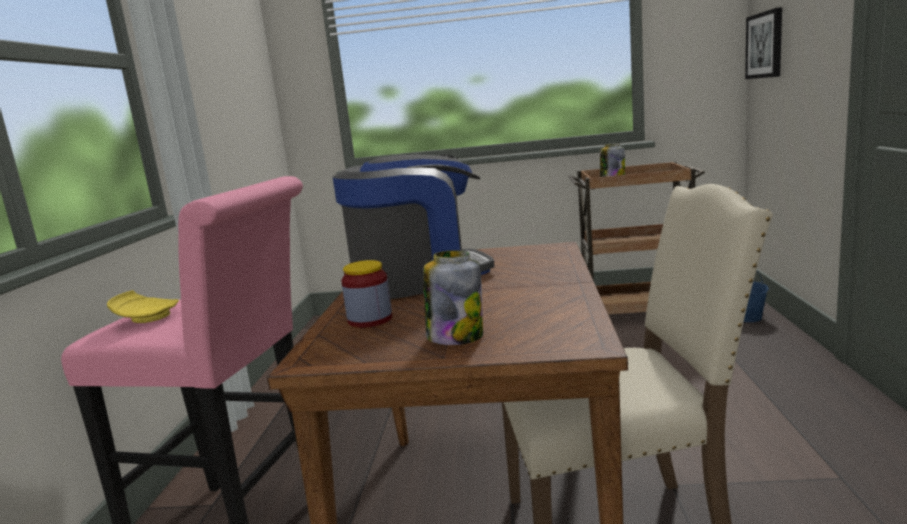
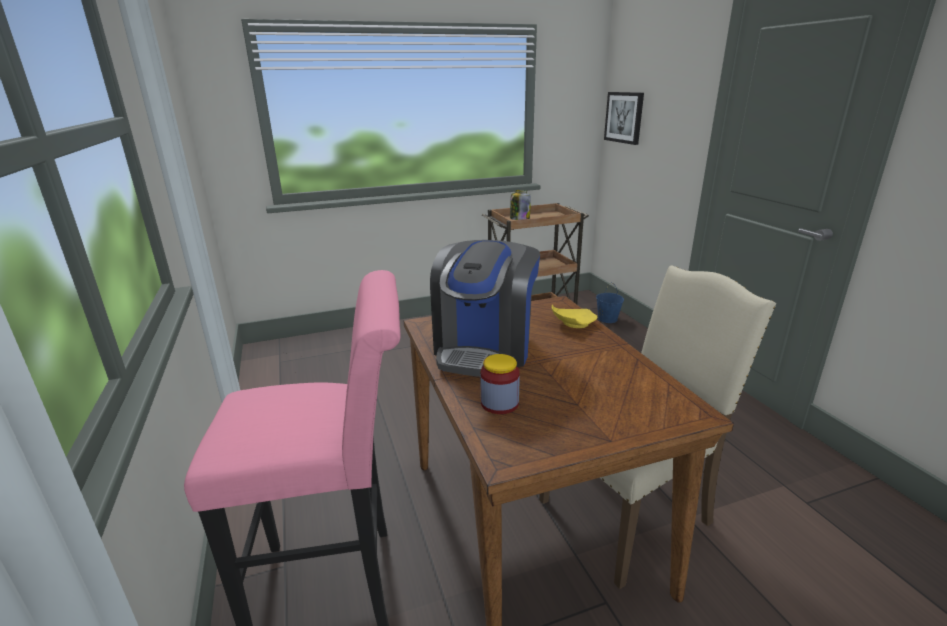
camera: 25 degrees left, 10 degrees up
yellow plate [107,290,179,323] -> yellow plate moved to [552,305,598,328]
coffee machine [332,154,495,299] -> coffee machine turned 150 degrees clockwise [430,240,540,377]
jar [423,250,483,345] -> none

